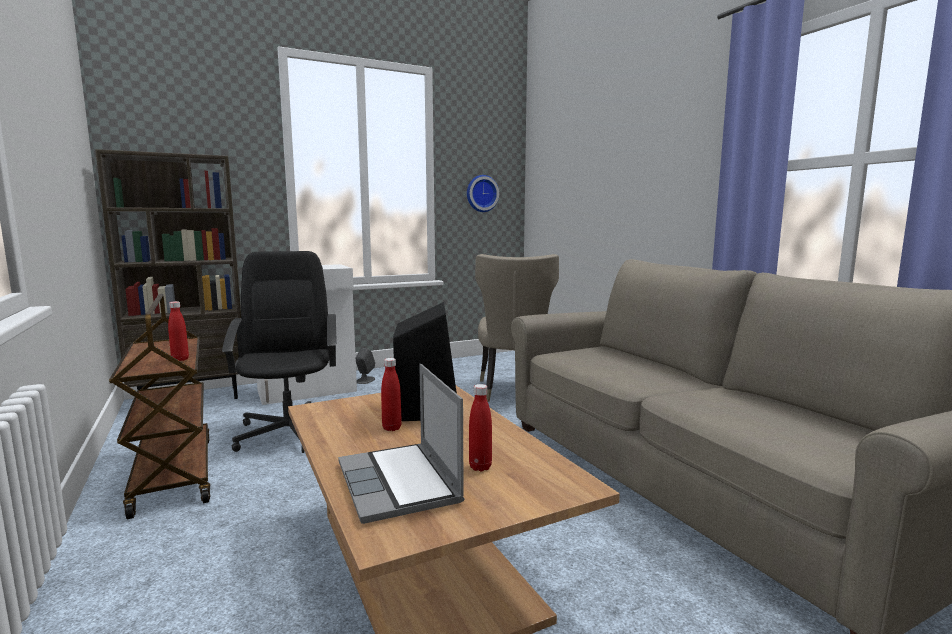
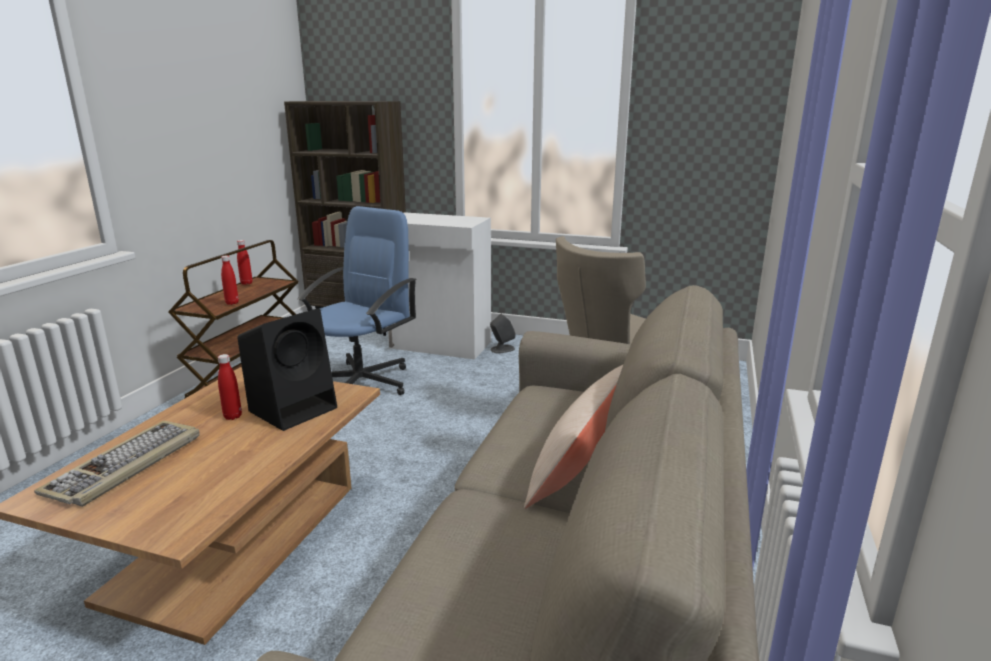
camera: 45 degrees right, 10 degrees up
black office chair [222,251,337,453] -> blue office chair [297,206,417,395]
laptop [338,364,464,524] -> keyboard [34,421,200,507]
wall clock [467,175,499,212] -> none
red bottle [469,384,492,472] -> red bottle moved to [237,240,252,285]
none -> beige pillow [524,365,623,509]

